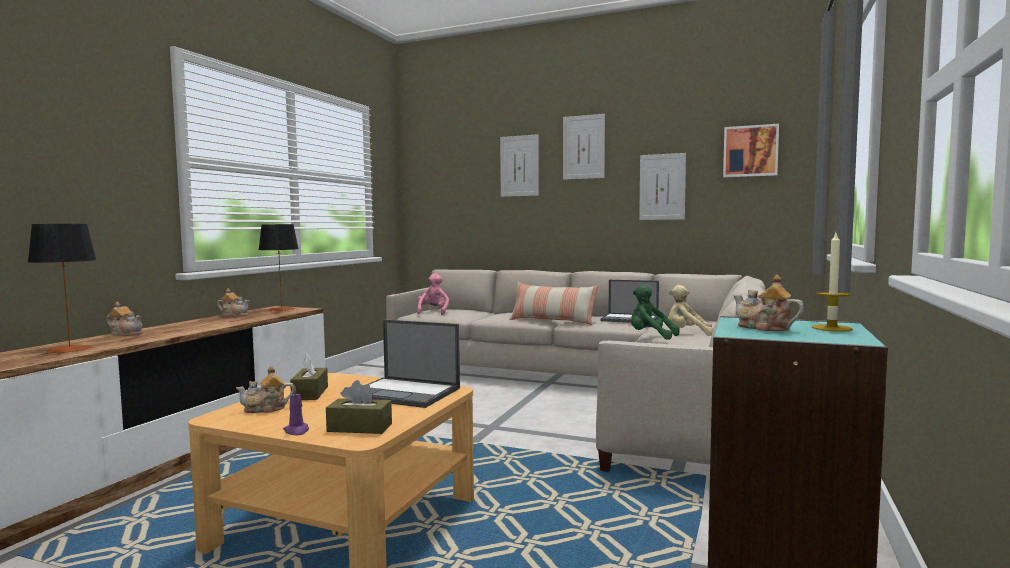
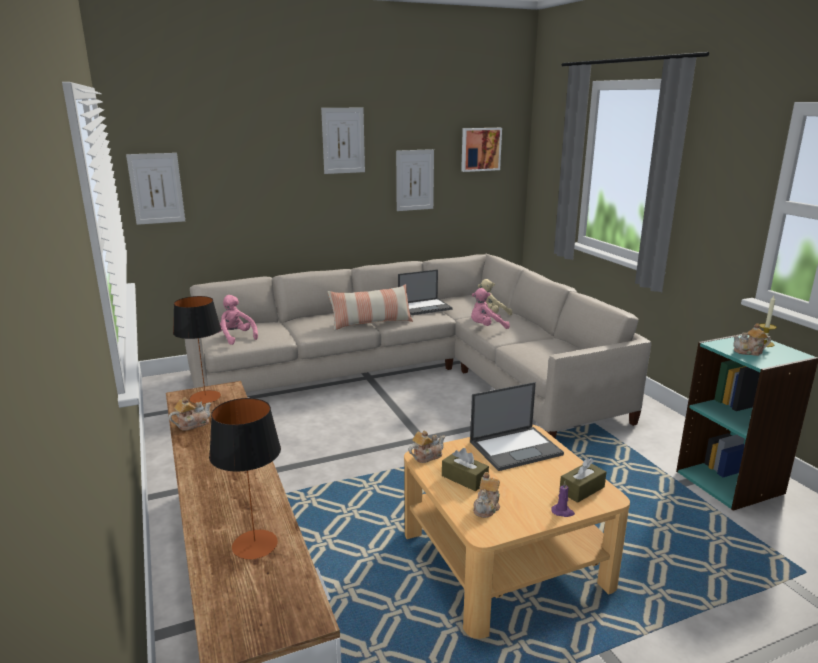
camera: 45 degrees left, 15 degrees up
teapot [107,302,143,336] -> teapot moved to [409,431,445,463]
picture [500,134,539,197] -> picture moved to [126,153,185,225]
green plush toy [631,285,680,340] -> pink plush toy [471,288,510,329]

